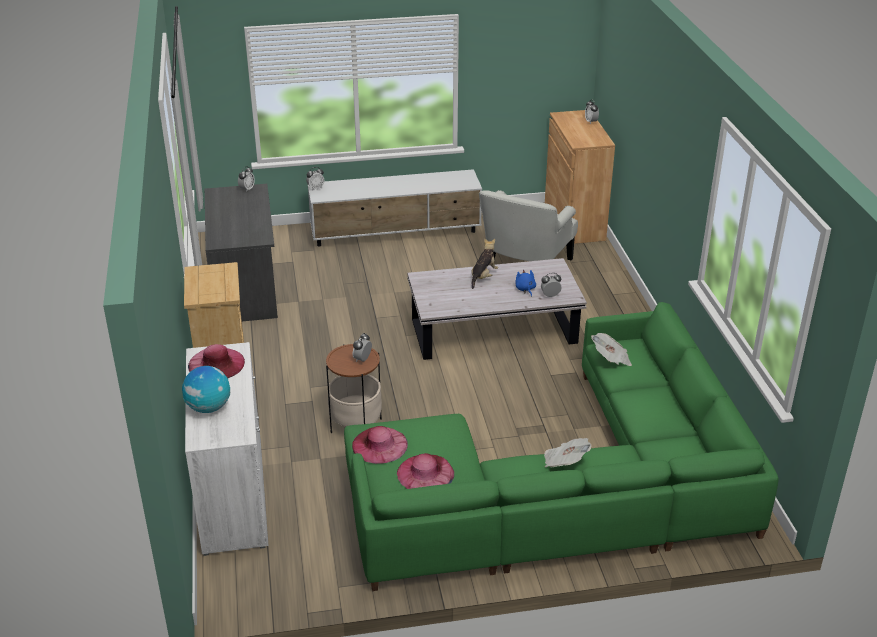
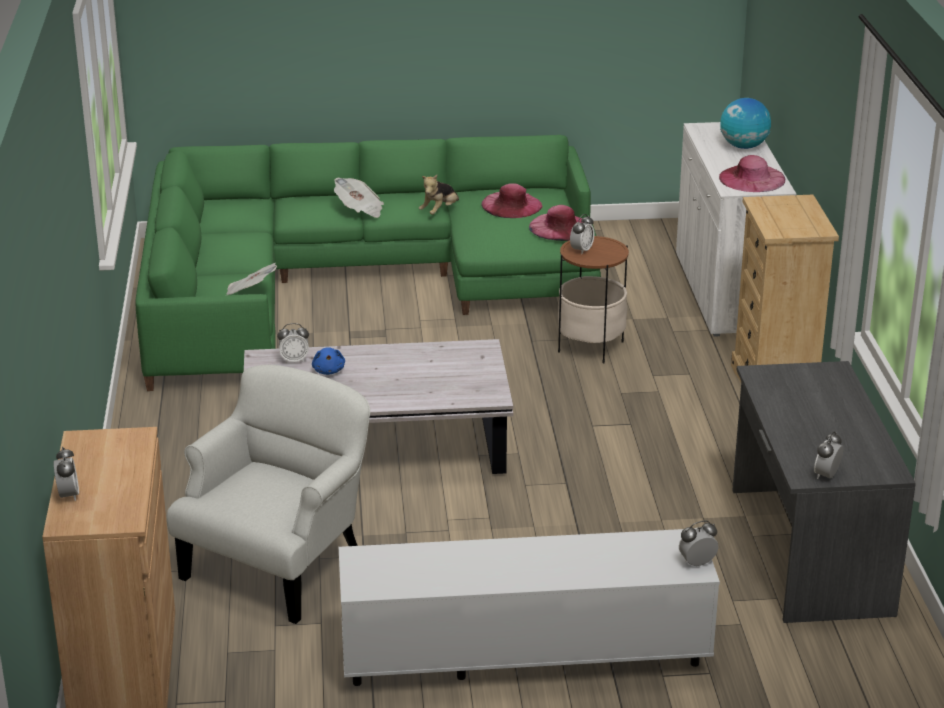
camera: 175 degrees left, 5 degrees down
plush toy [471,239,498,289] -> plush toy moved to [419,175,459,215]

